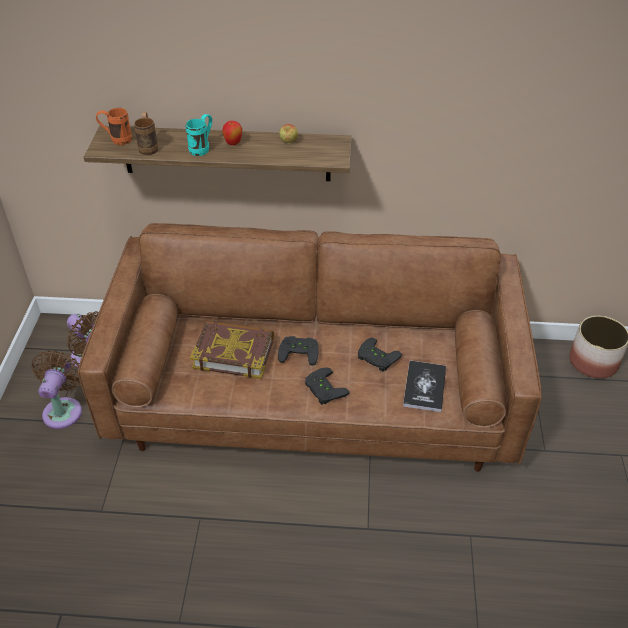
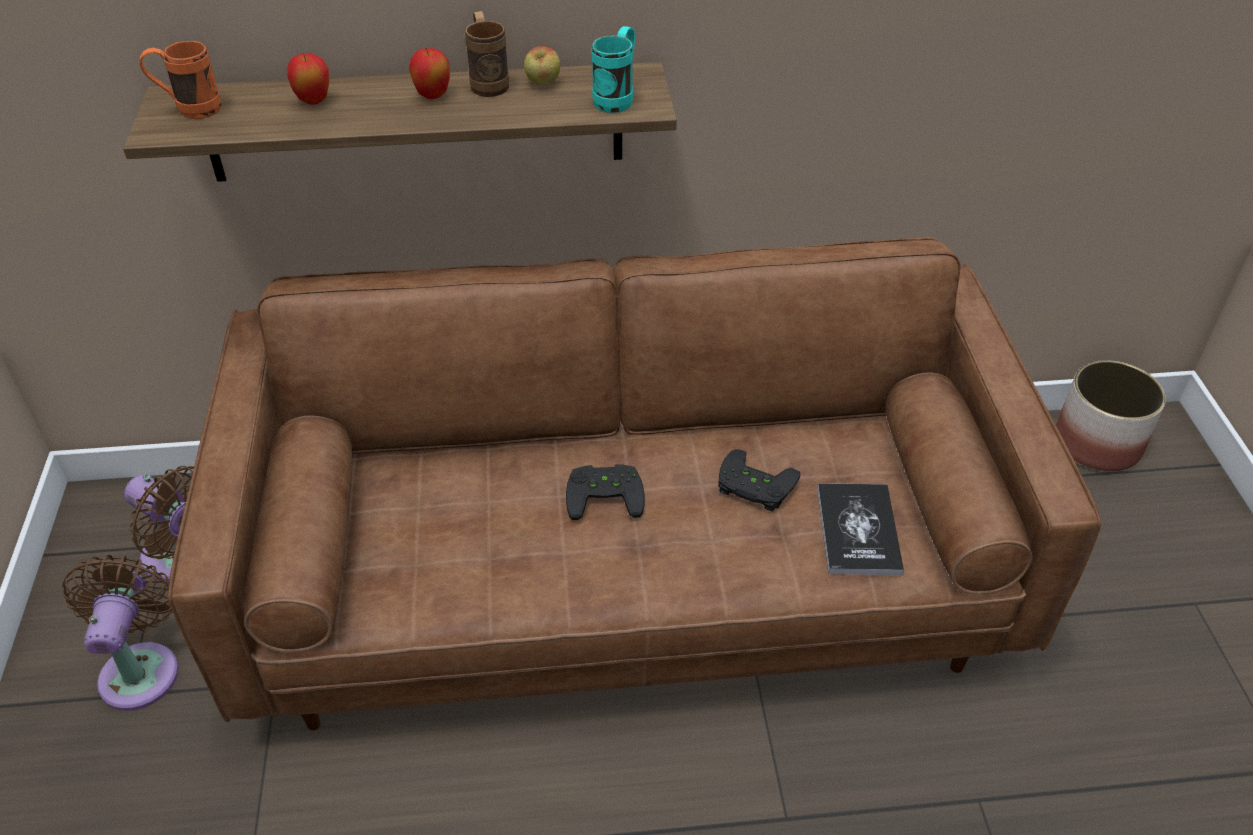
camera: 10 degrees left, 0 degrees up
brown mug [134,112,158,155] -> brown mug moved to [465,11,509,97]
turquoise mug [185,114,212,156] -> turquoise mug moved to [591,26,635,113]
book [190,321,274,379] -> none
black game controller [305,367,350,405] -> none
none -> apple [286,53,329,104]

